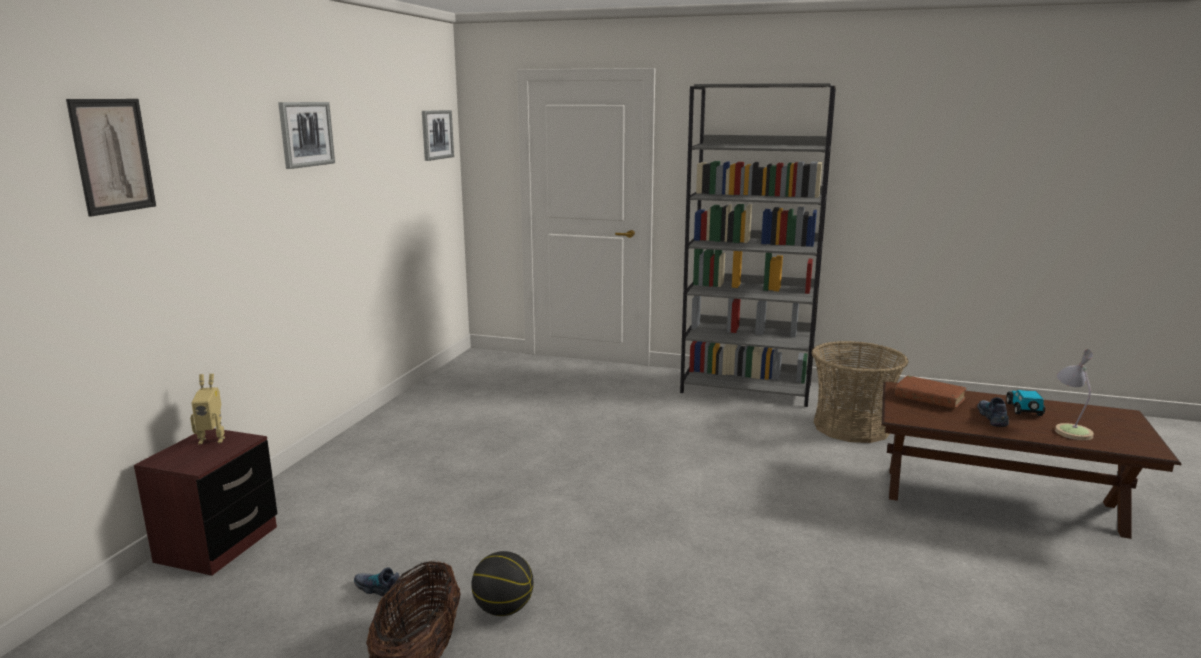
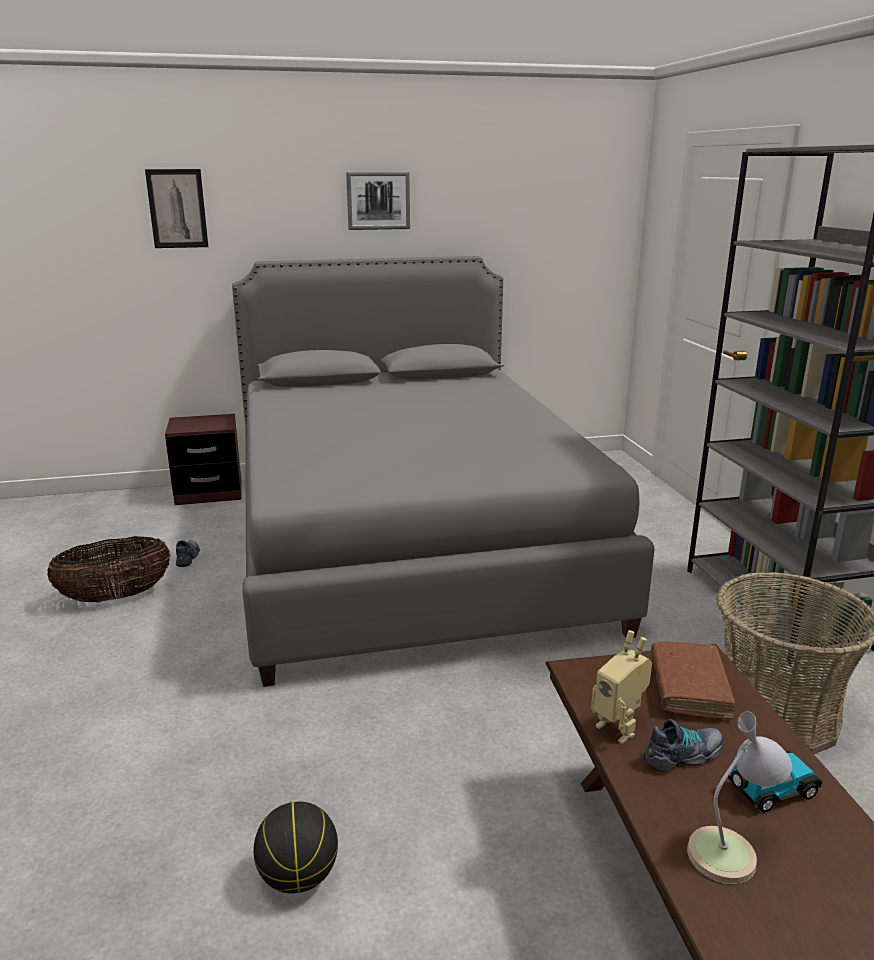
camera: 60 degrees right, 5 degrees up
toy robot [190,374,225,444] -> toy robot moved to [591,630,652,744]
picture [422,110,454,161] -> none
basketball [471,551,534,616] -> basketball moved to [253,802,338,893]
none -> grey bed [232,256,655,687]

